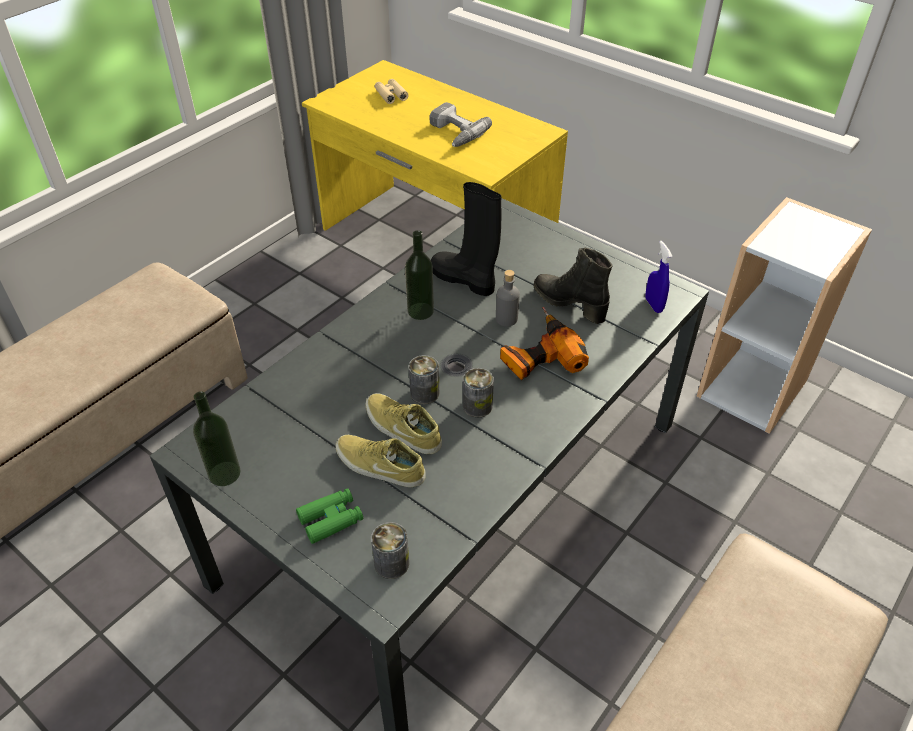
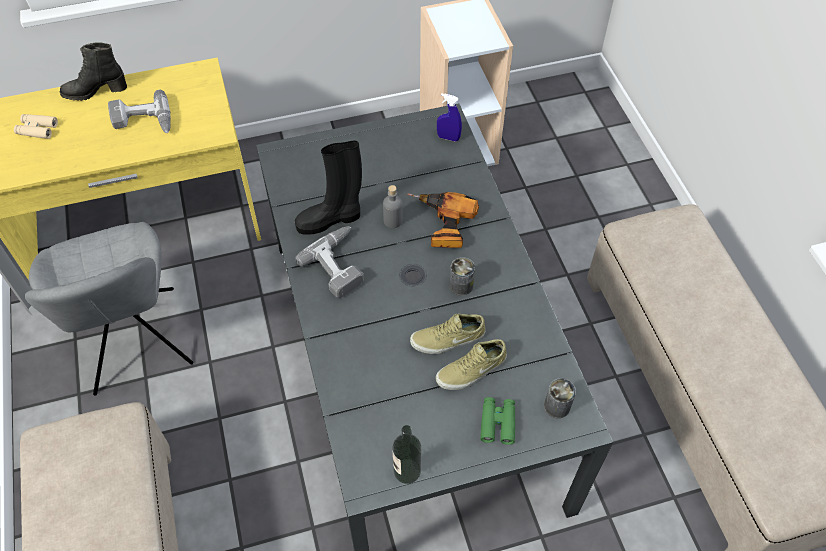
camera: 55 degrees left, 10 degrees up
bottle [405,230,434,320] -> power drill [295,226,364,298]
can [409,355,439,404] -> none
black boot [533,248,613,324] -> black boot moved to [60,42,127,101]
none -> grey chair [25,222,194,396]

